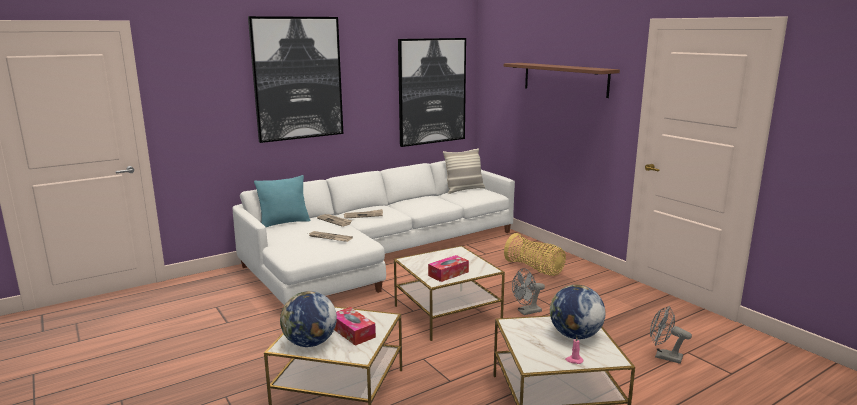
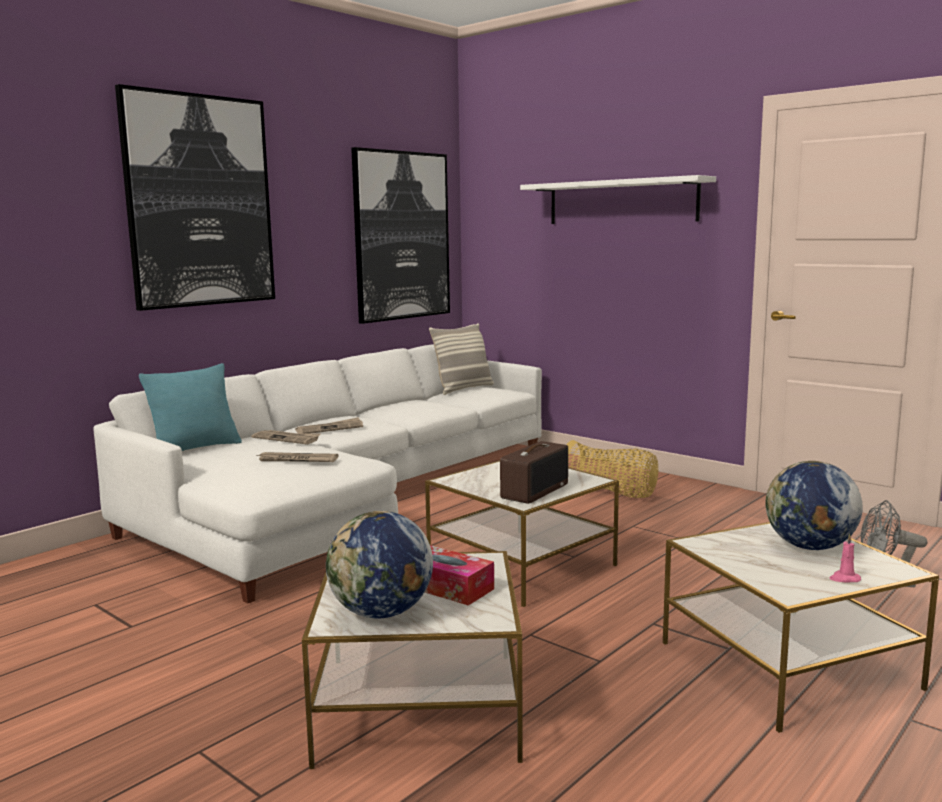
camera: 15 degrees left, 5 degrees down
tissue box [428,255,469,282] -> radio [500,441,568,504]
brown shelf [504,63,620,98] -> white shelf [520,175,716,224]
grey fan [512,268,545,315] -> none

